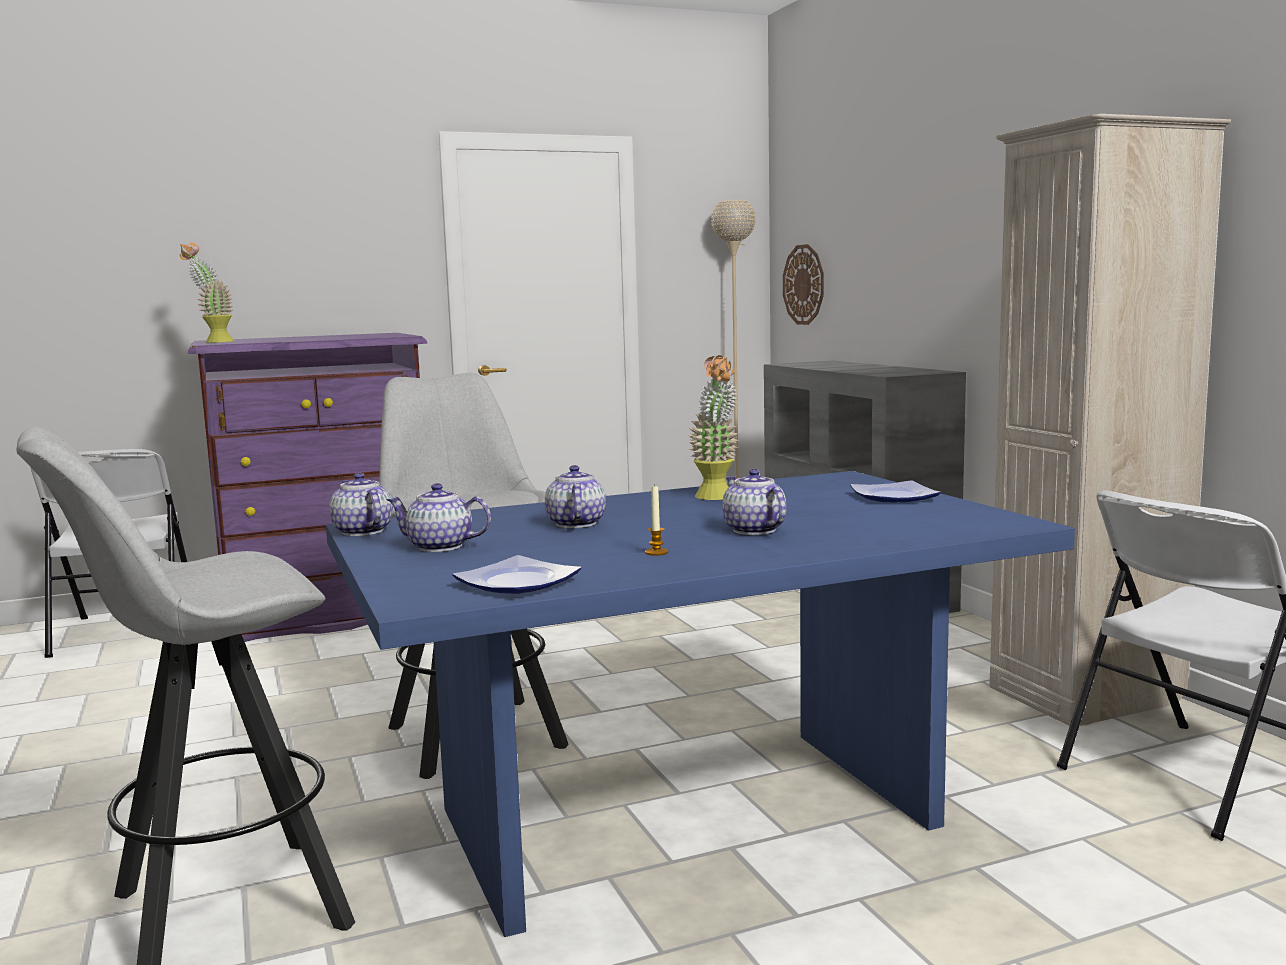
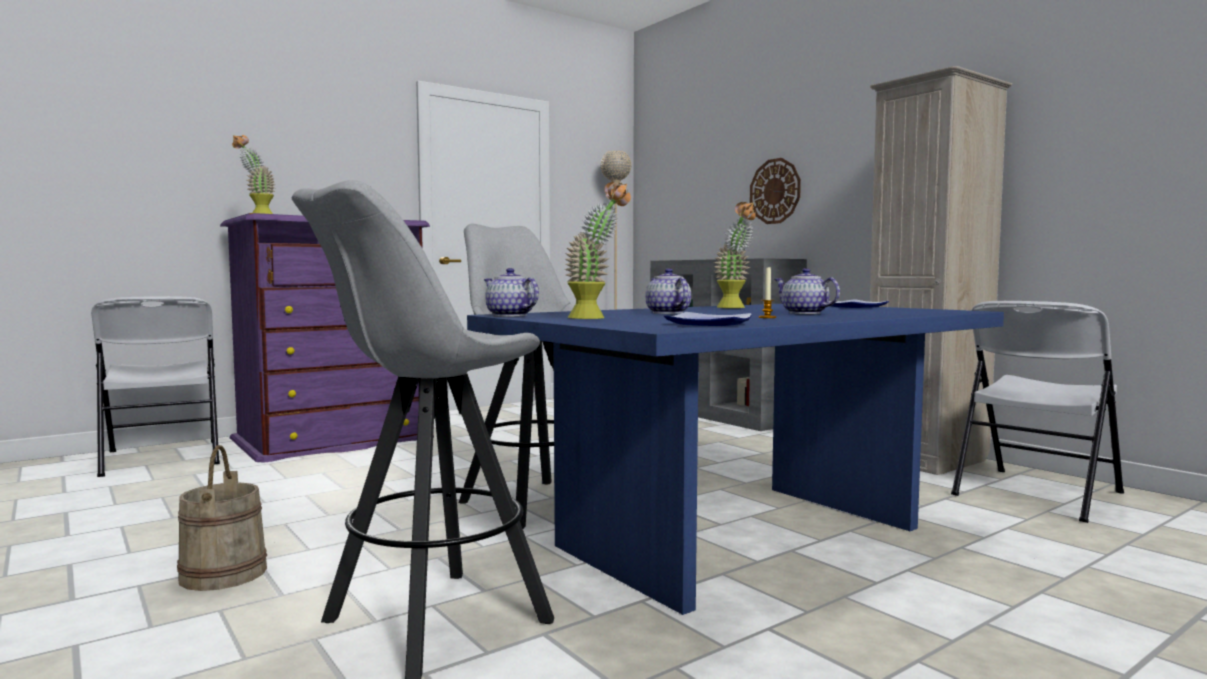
camera: 15 degrees left, 5 degrees down
teapot [386,483,491,552] -> potted plant [565,182,631,319]
wall clock [783,244,824,325] -> wall clock moved to [750,158,801,224]
none -> beige bucket [177,445,267,591]

